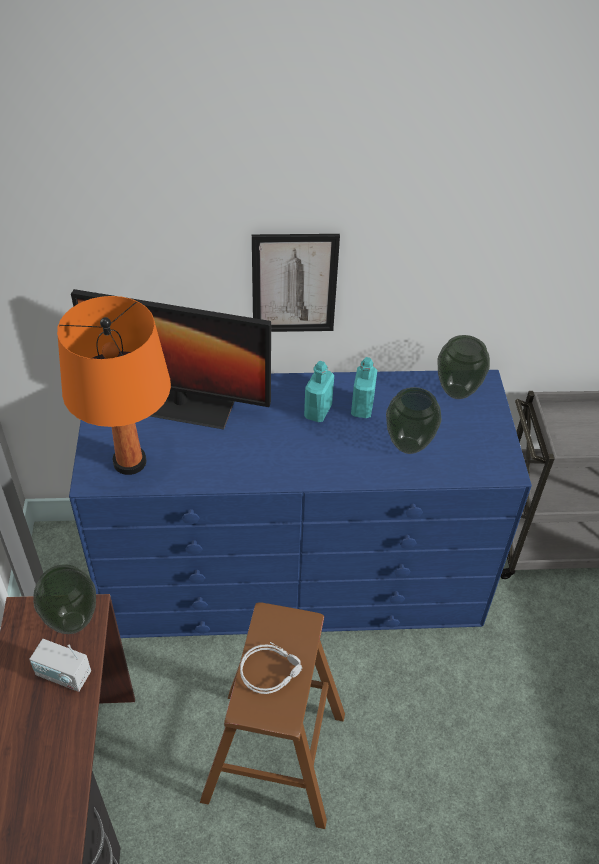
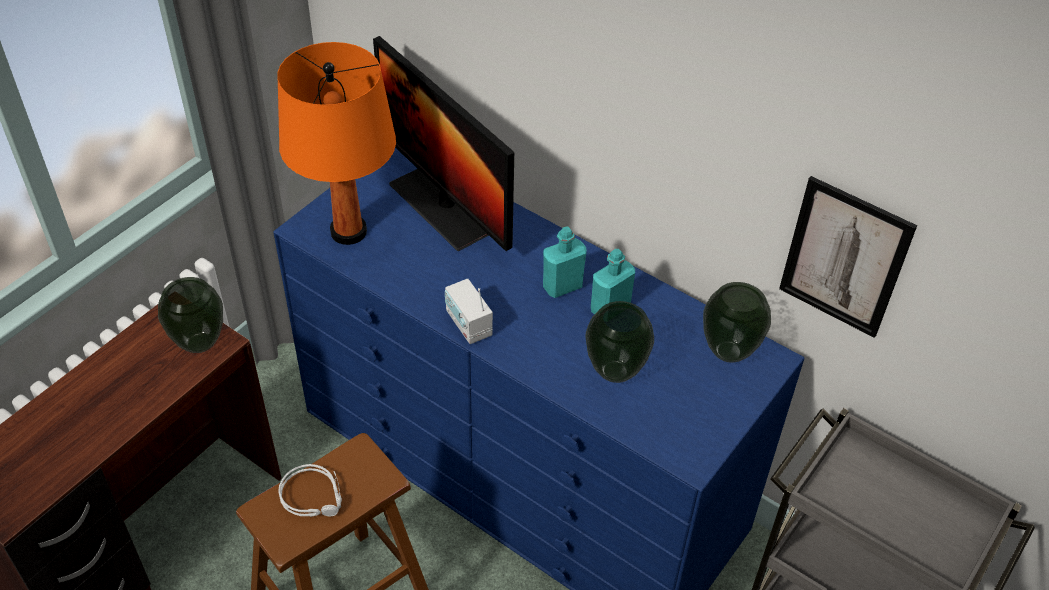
camera: 40 degrees right, 0 degrees up
radio [29,639,91,692] -> radio moved to [445,279,493,344]
picture [252,234,340,332] -> picture moved to [779,176,917,338]

